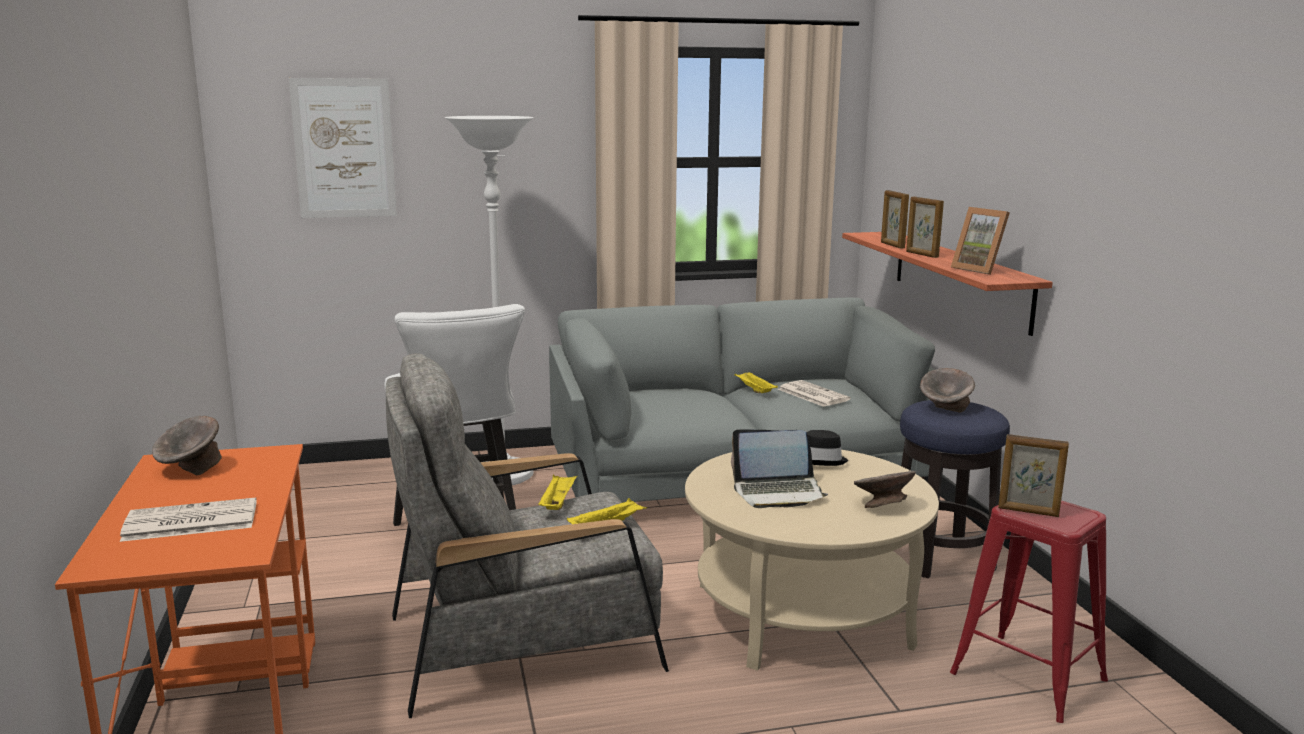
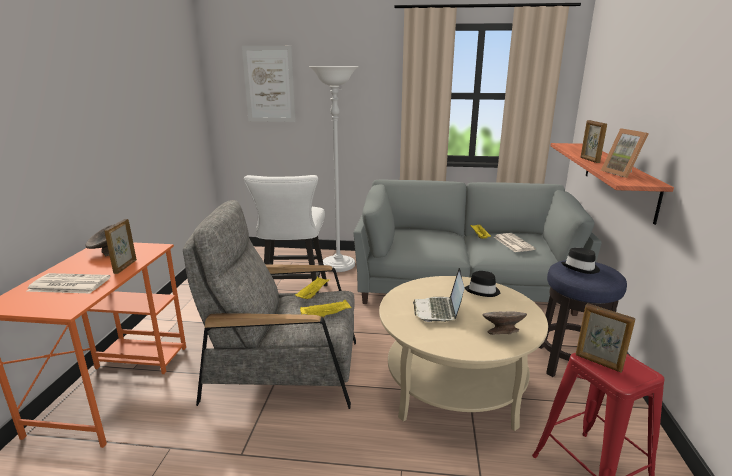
camera: 20 degrees right, 5 degrees up
laptop [731,429,828,508] -> laptop turned 75 degrees clockwise [413,268,464,322]
picture frame [881,190,909,248] -> picture frame moved to [104,219,137,274]
grey bowl [920,368,975,413] -> black hat [561,248,600,274]

